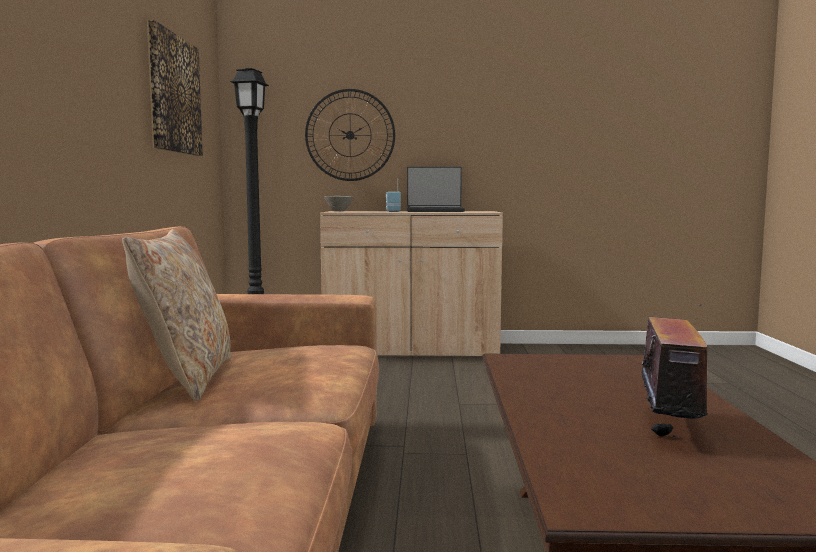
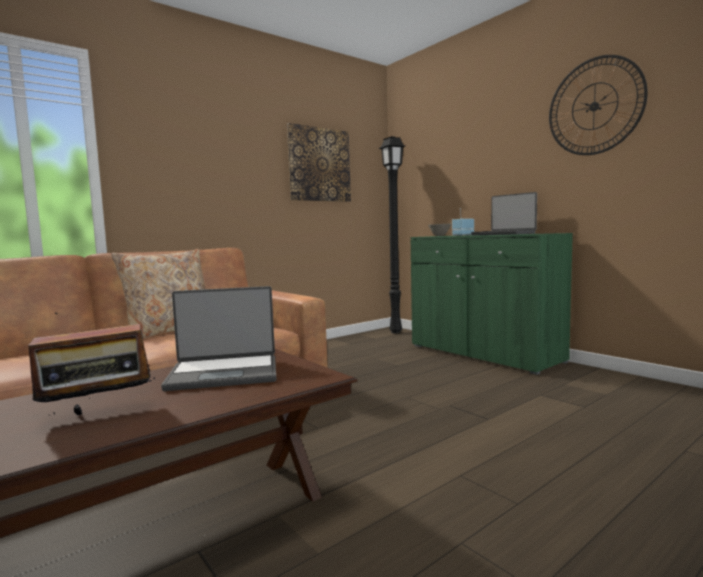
camera: 50 degrees right, 0 degrees up
wall clock [305,89,395,181] -> wall clock moved to [549,55,648,155]
beige cabinet [320,211,503,356] -> green cabinet [410,233,573,375]
none -> laptop [161,286,276,391]

